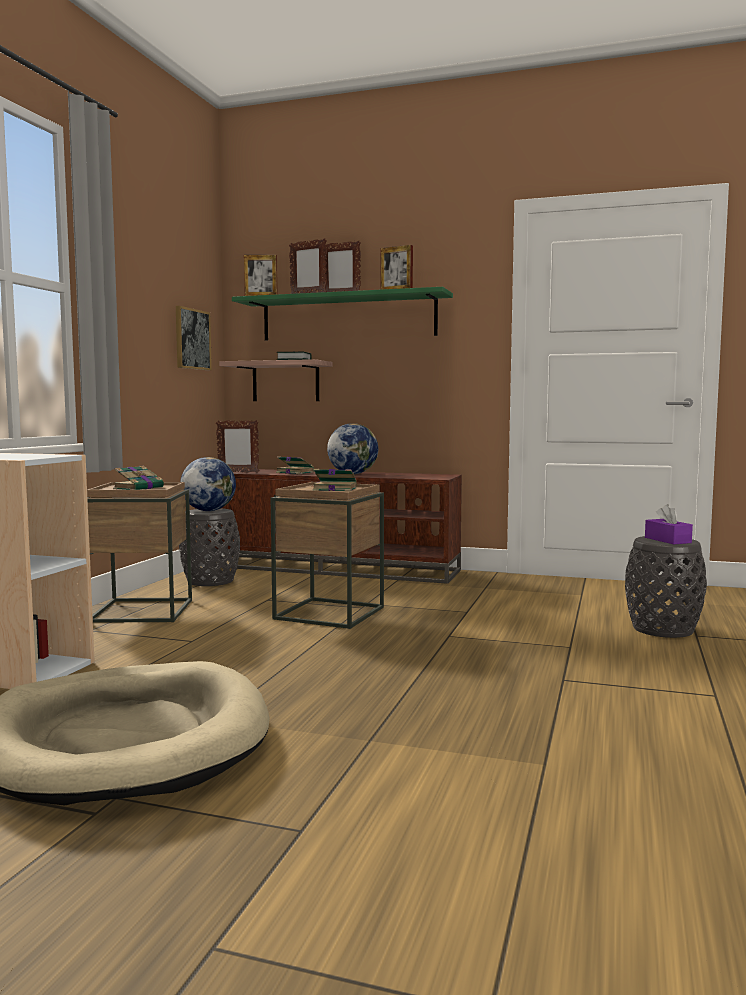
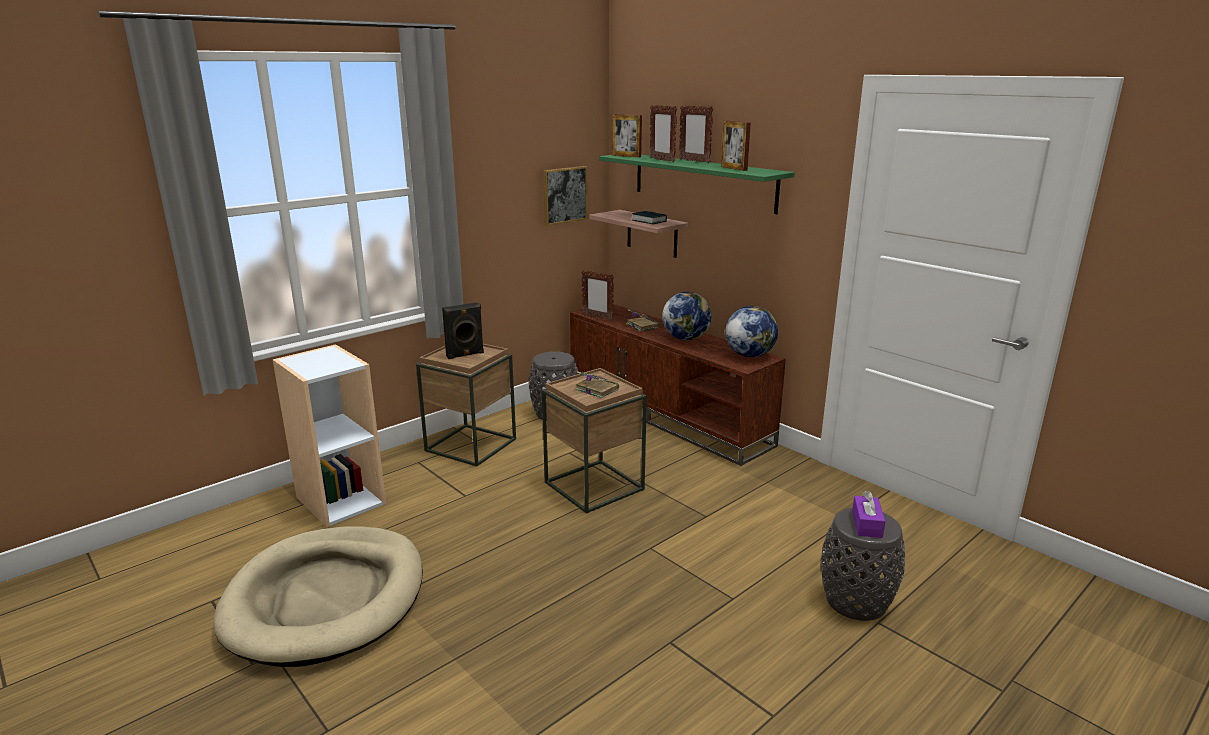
camera: 30 degrees right, 15 degrees up
book [113,466,164,490] -> black speaker [442,302,484,359]
globe [180,457,236,511] -> globe moved to [725,306,778,357]

